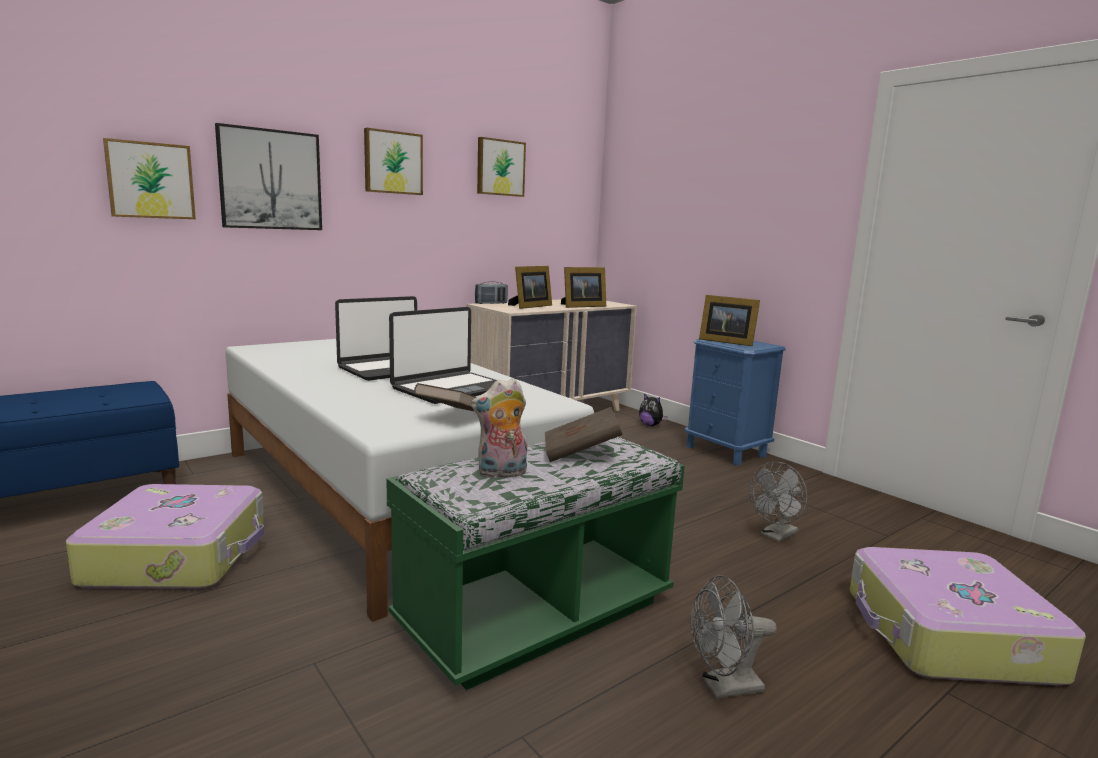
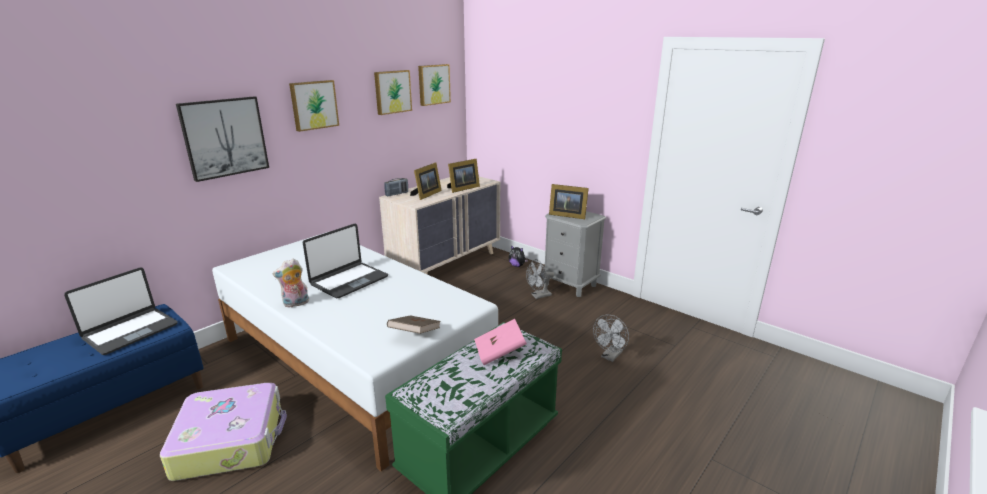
camera: 10 degrees left, 10 degrees up
picture [103,138,196,219] -> picture moved to [418,64,451,106]
laptop [389,307,496,404] -> laptop moved to [64,268,178,355]
plush toy [471,378,527,478] -> plush toy moved to [272,258,309,307]
brown book [545,407,623,462] -> pink book [474,319,527,365]
blue nightstand [685,339,786,465] -> grey nightstand [544,211,606,297]
grey fan [690,575,777,699] -> grey fan moved to [526,259,554,299]
suitcase [850,547,1086,685] -> none

